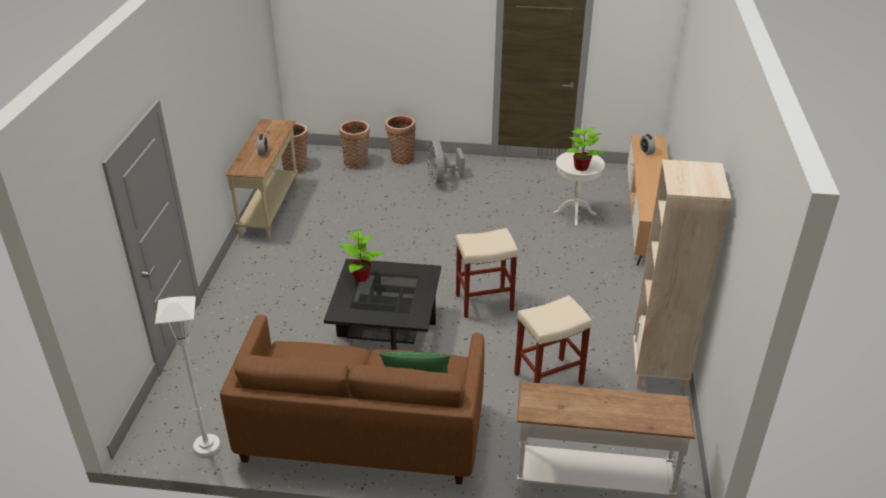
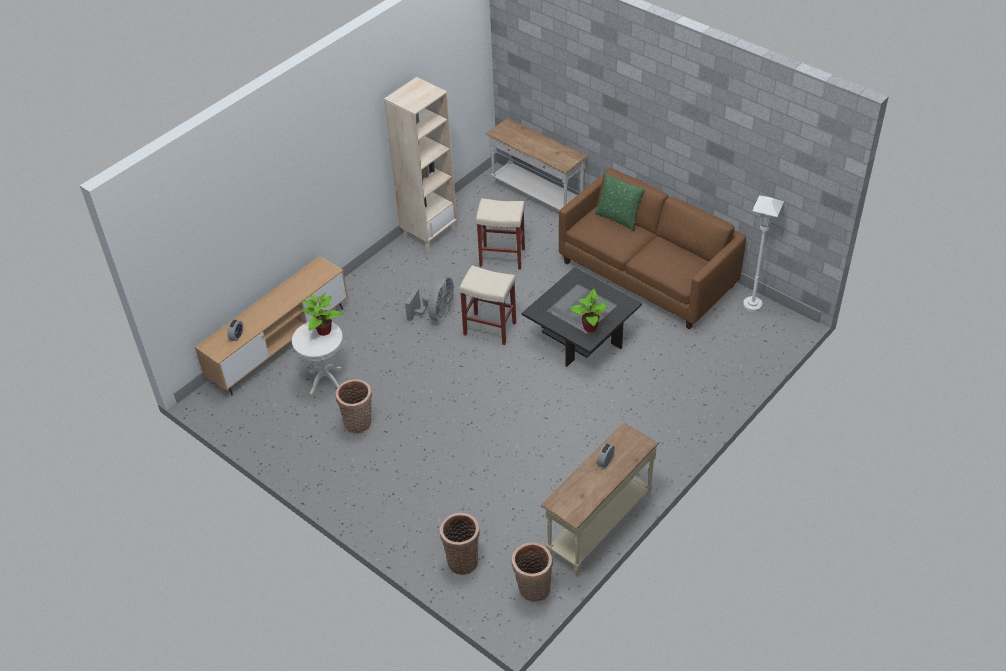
camera: 145 degrees left, 10 degrees up
basket [385,115,416,165] -> basket moved to [336,379,372,434]
grey fan [427,140,465,184] -> grey fan moved to [405,276,454,321]

